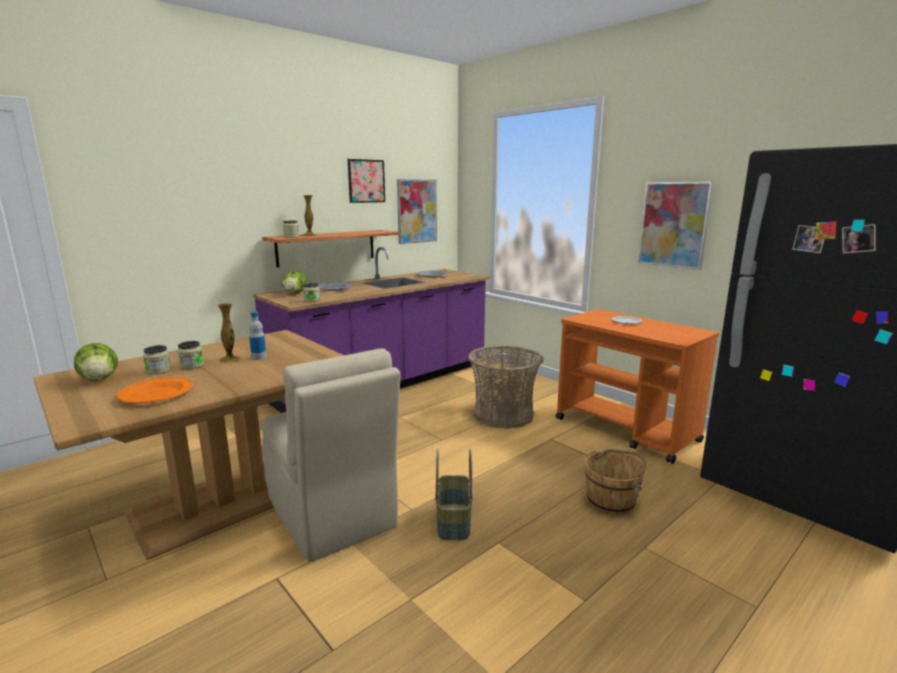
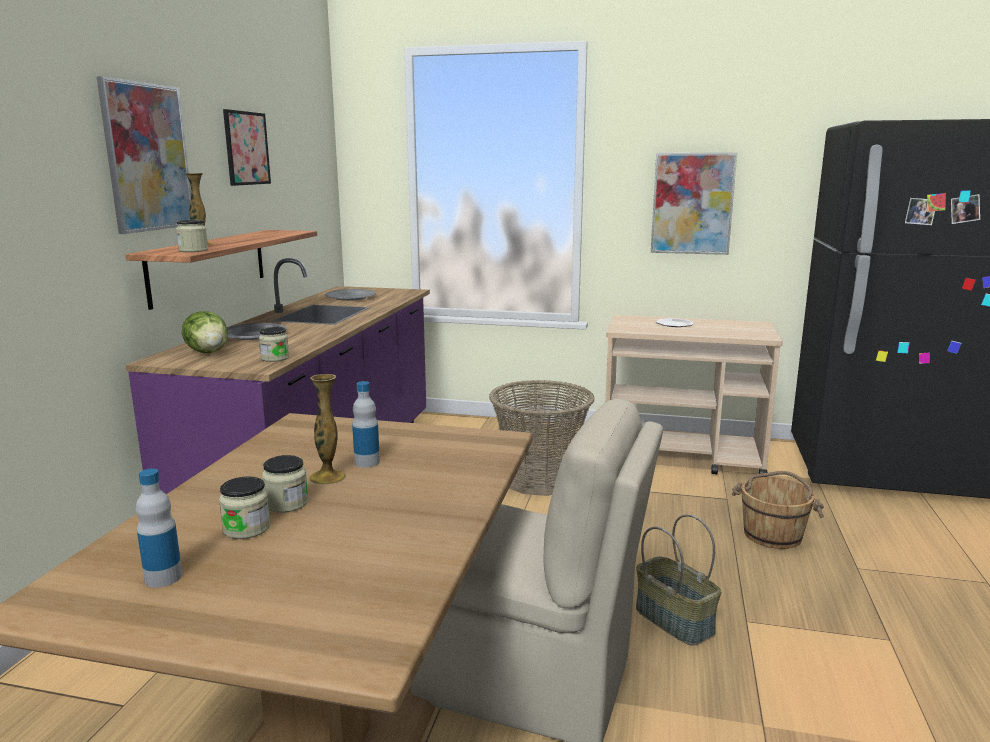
camera: 35 degrees left, 0 degrees up
lettuce [74,343,118,381] -> bottle [136,469,182,588]
orange plate [117,377,193,403] -> none
picture [397,179,437,244] -> picture moved to [97,76,191,234]
orange cart [556,309,720,464] -> beige cart [605,315,783,474]

